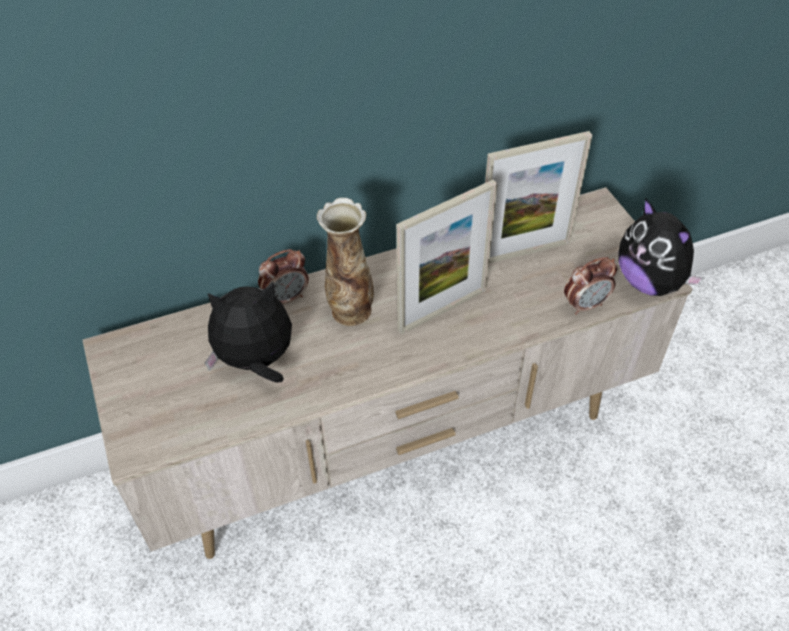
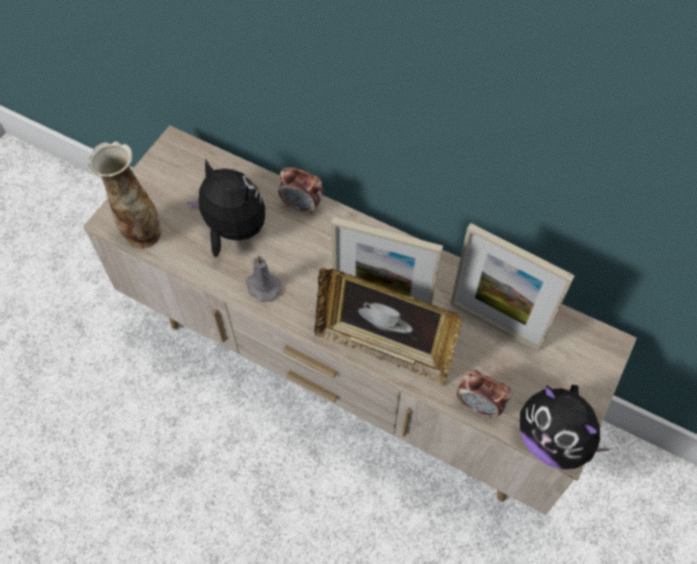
camera: 50 degrees right, 10 degrees up
vase [317,198,374,326] -> vase moved to [87,141,162,249]
plush toy [618,197,705,296] -> plush toy turned 60 degrees counterclockwise [520,385,610,470]
none -> grey candle [246,255,282,302]
none -> picture frame [314,268,462,386]

